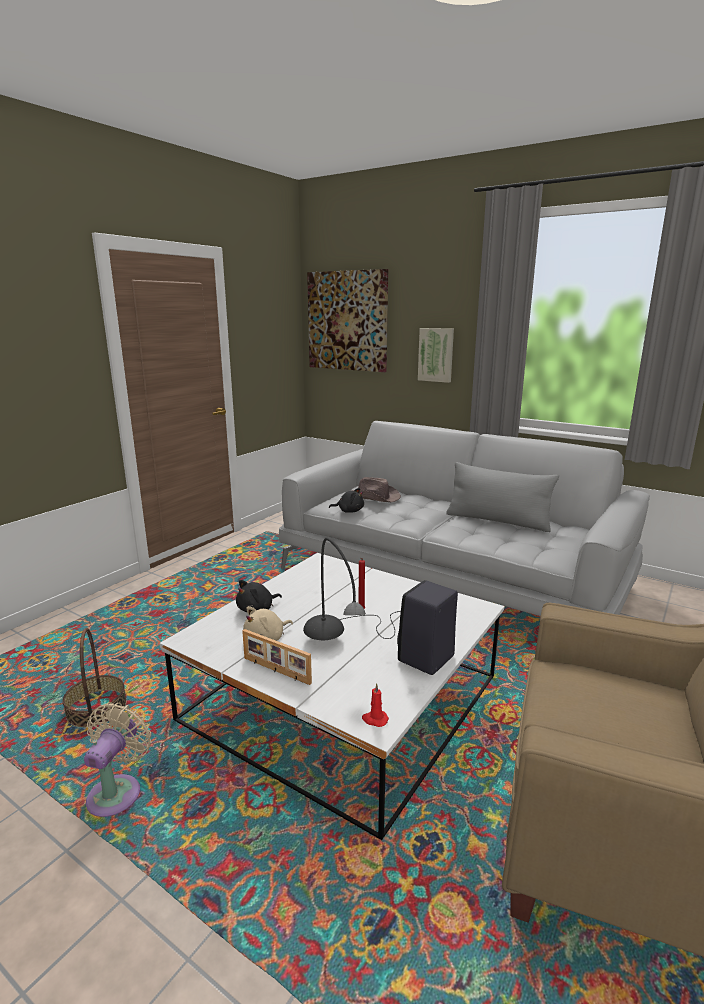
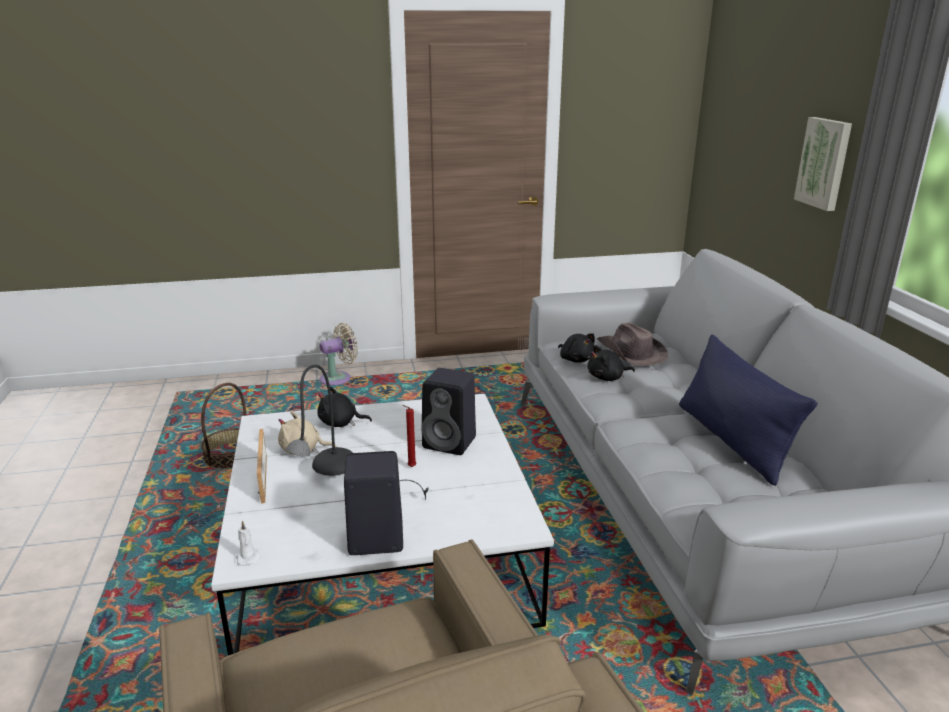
camera: 45 degrees right, 5 degrees up
beige fan [84,703,151,817] -> beige fan moved to [319,323,358,385]
picture [307,269,388,372] -> none
red candle [362,683,389,727] -> white candle [236,521,261,566]
grey pillow [446,462,559,532] -> blue pillow [679,334,818,486]
none -> black speaker [421,368,476,455]
none -> black plush toy [588,345,635,381]

